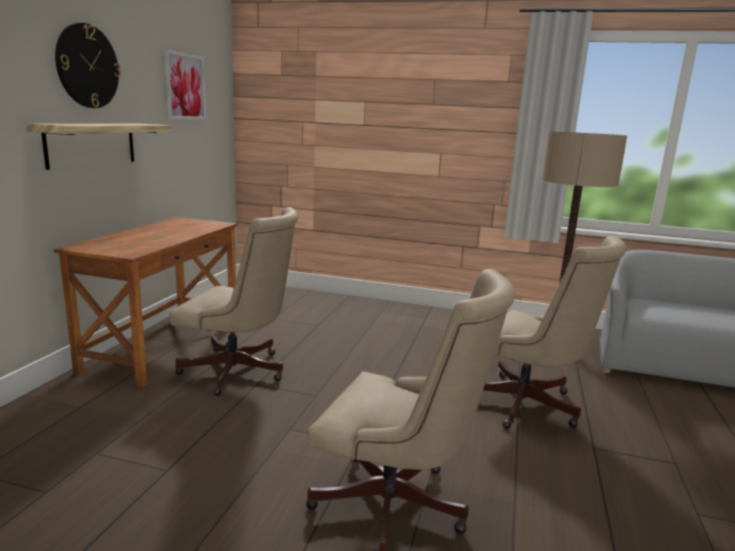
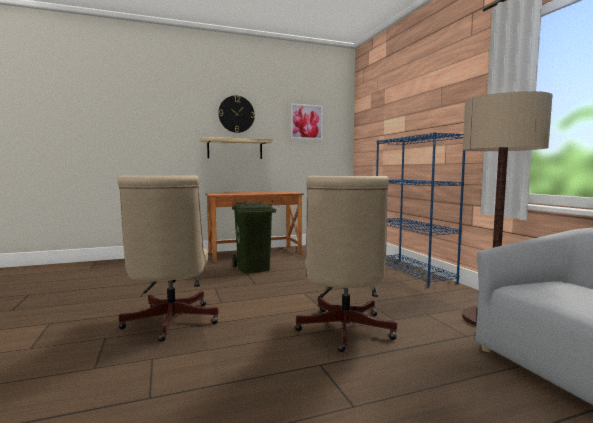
camera: 55 degrees right, 10 degrees down
beige office chair [170,207,298,396] -> green trash can [232,202,276,273]
none -> blue bookcase [376,132,465,288]

